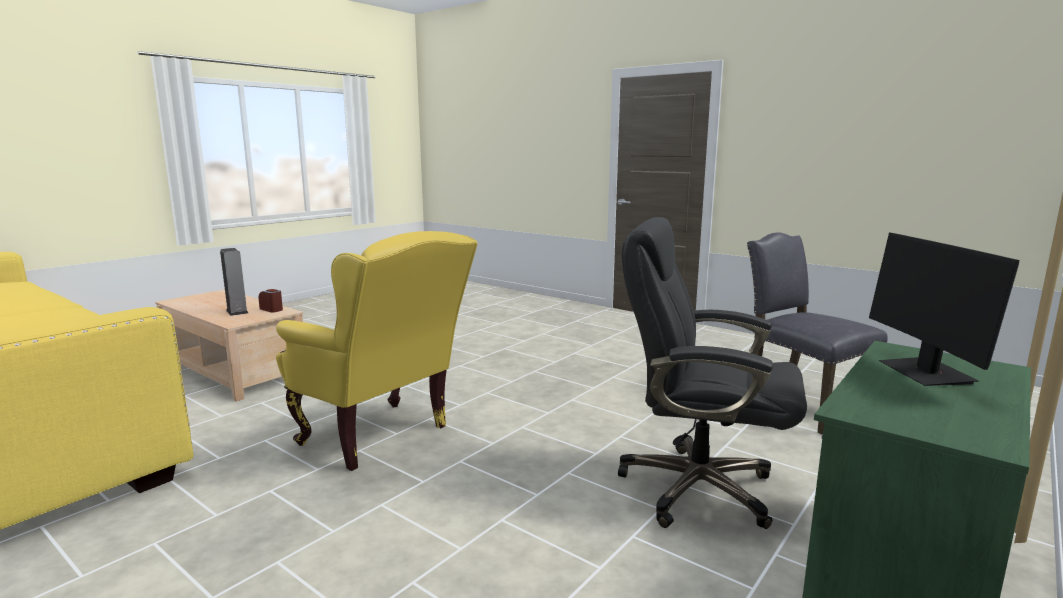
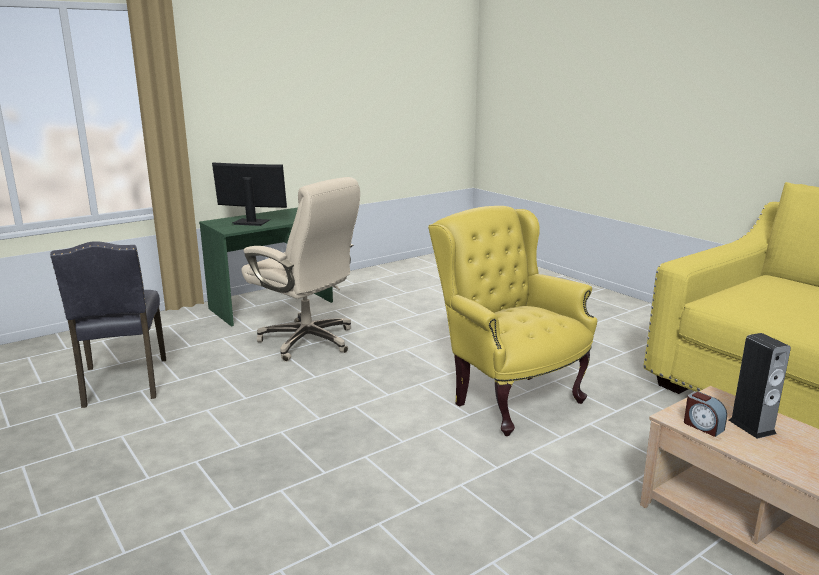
camera: 165 degrees left, 5 degrees up
black office chair [618,217,807,529] -> beige office chair [241,177,360,362]
monitor [869,233,1019,386] -> monitor turned 90 degrees counterclockwise [212,162,287,226]

